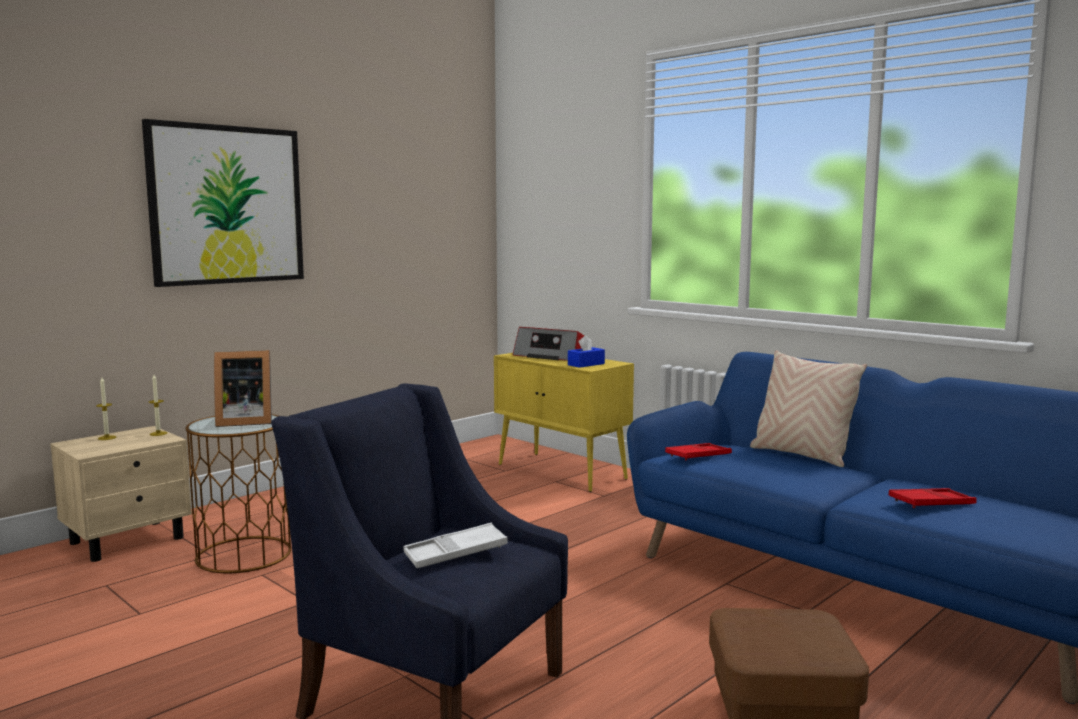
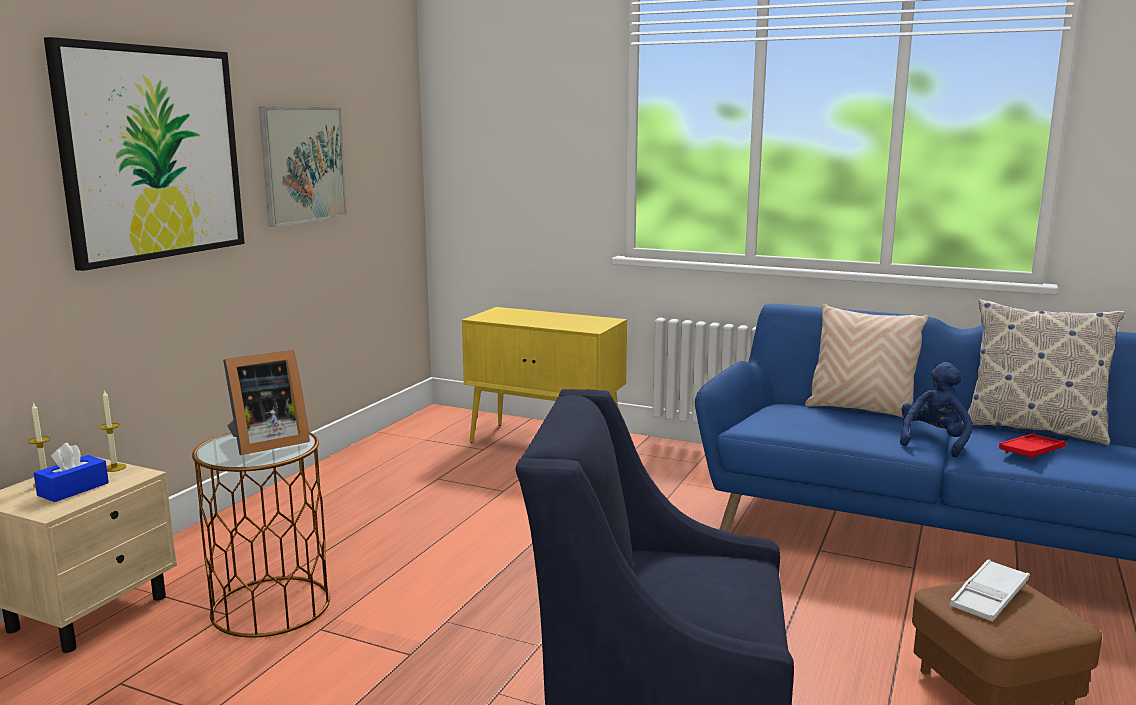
camera: 20 degrees left, 5 degrees up
white tray [403,523,508,568] -> white tray moved to [949,559,1029,622]
radio [512,327,584,361] -> none
blue tissue box [568,335,605,368] -> blue tissue box moved to [34,443,109,502]
red tray [665,443,732,461] -> none
none -> picture [259,106,347,227]
none -> blue plush toy [900,362,973,457]
none -> pillow [961,299,1125,446]

